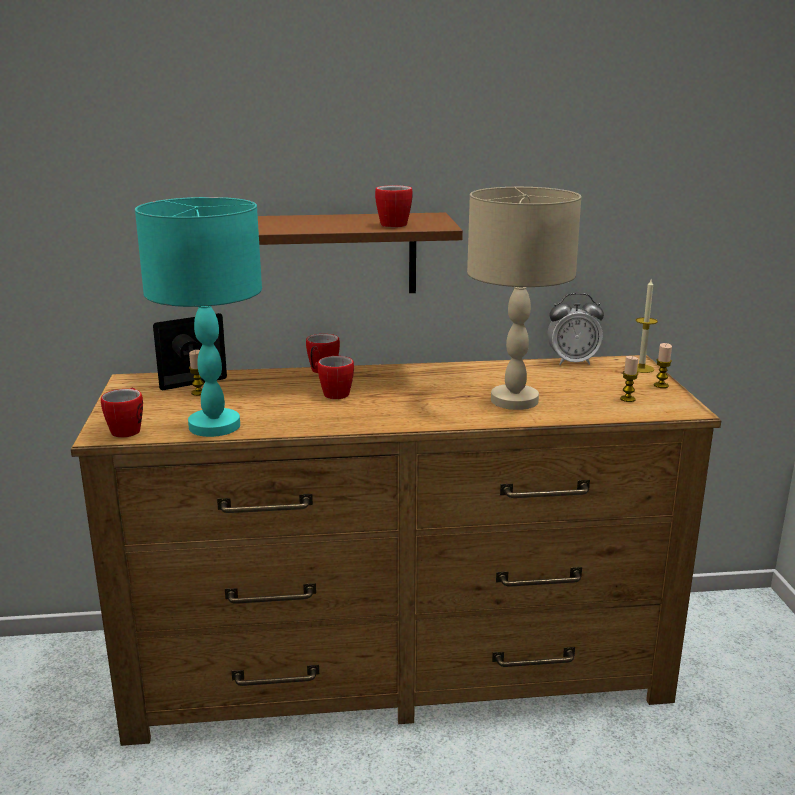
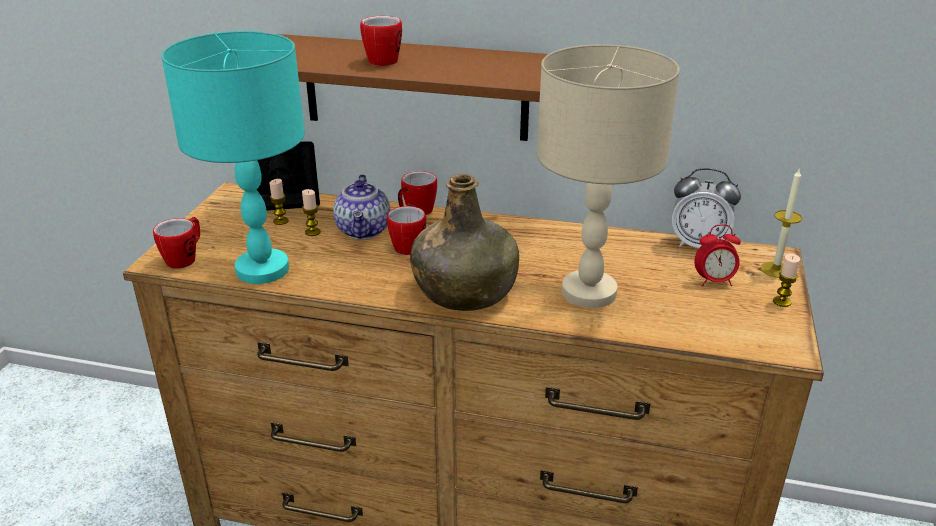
camera: 20 degrees right, 10 degrees up
mug [375,185,412,228] -> mug moved to [360,16,402,66]
candle [620,356,638,402] -> candle moved to [302,189,321,236]
none -> teapot [333,174,390,240]
none -> green bottle [410,174,519,311]
none -> alarm clock [694,224,741,287]

